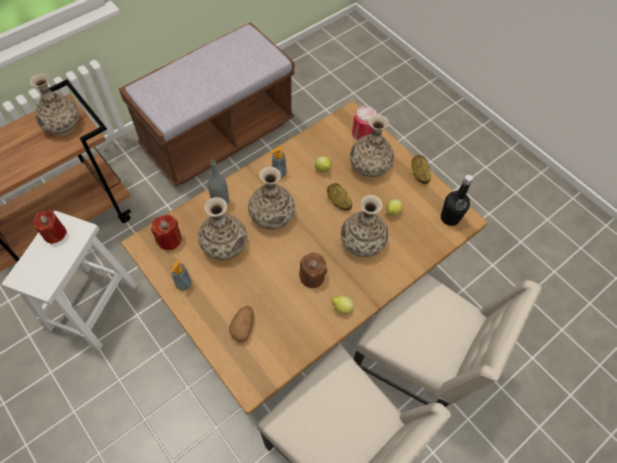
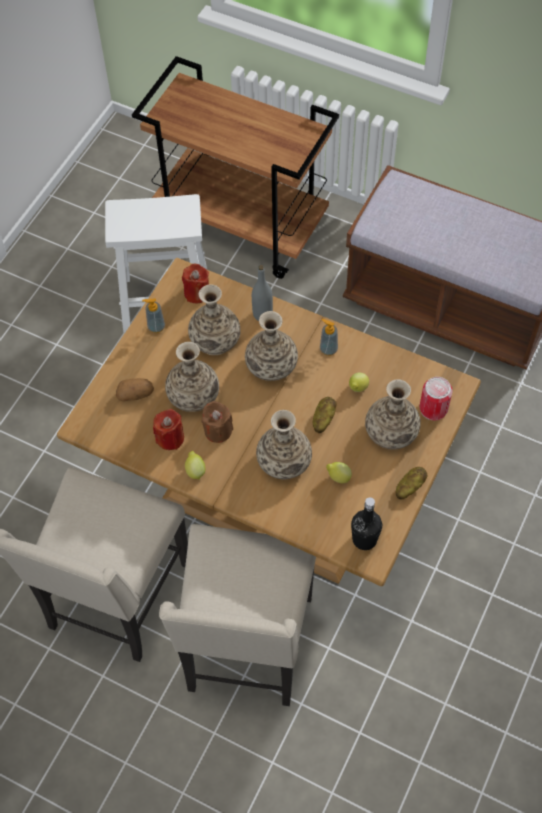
camera: 70 degrees right, 0 degrees up
vase [30,73,80,136] -> vase moved to [165,342,219,412]
red candle [33,210,67,244] -> red candle moved to [153,409,184,450]

